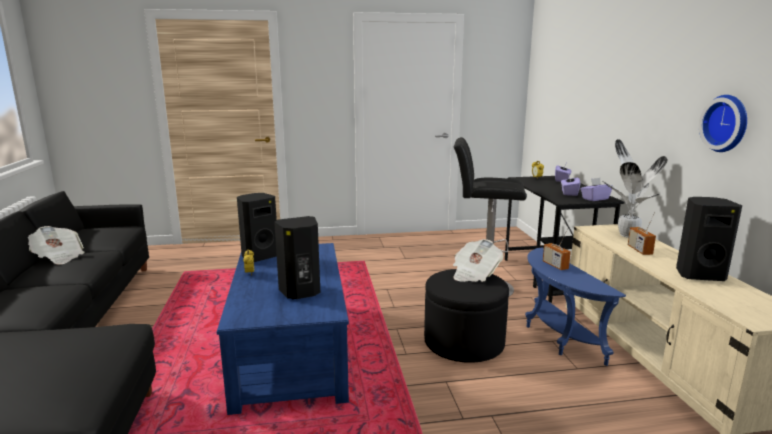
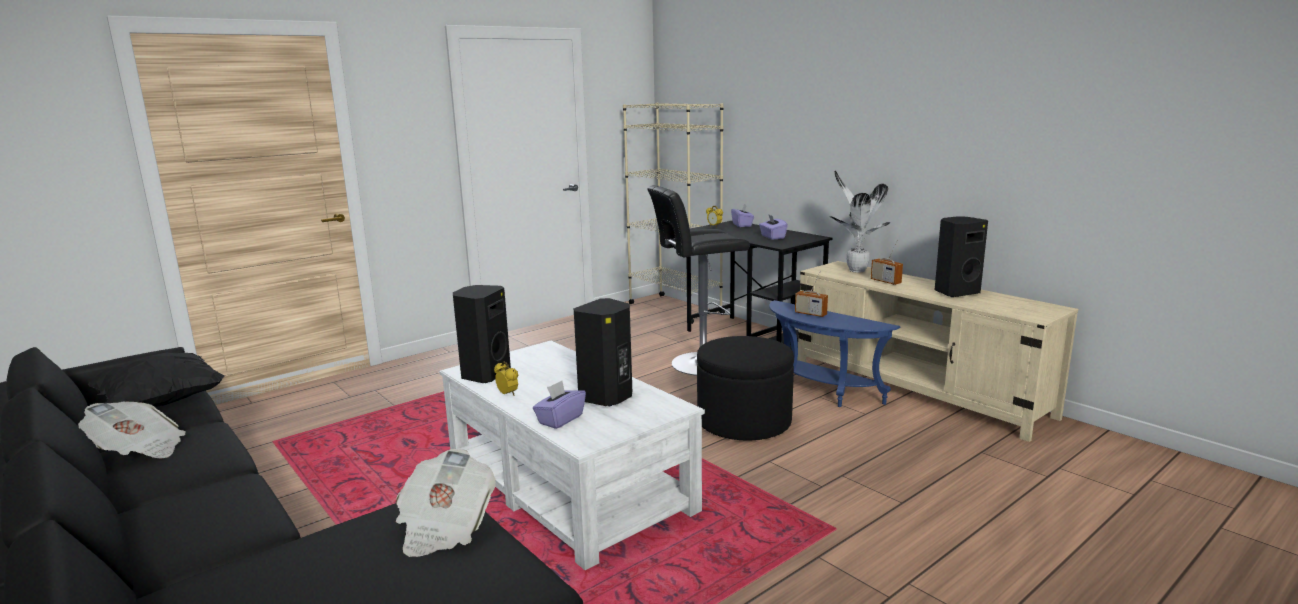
camera: 30 degrees left, 0 degrees up
blue coffee table [217,243,349,415] -> white coffee table [439,341,705,570]
newspaper [453,239,504,282] -> newspaper moved to [396,449,496,557]
purple tissue box [581,178,613,201] -> purple tissue box moved to [533,381,586,429]
wall clock [699,95,747,152] -> none
none -> black pillow [88,353,225,407]
none -> beige bookcase [623,103,725,324]

